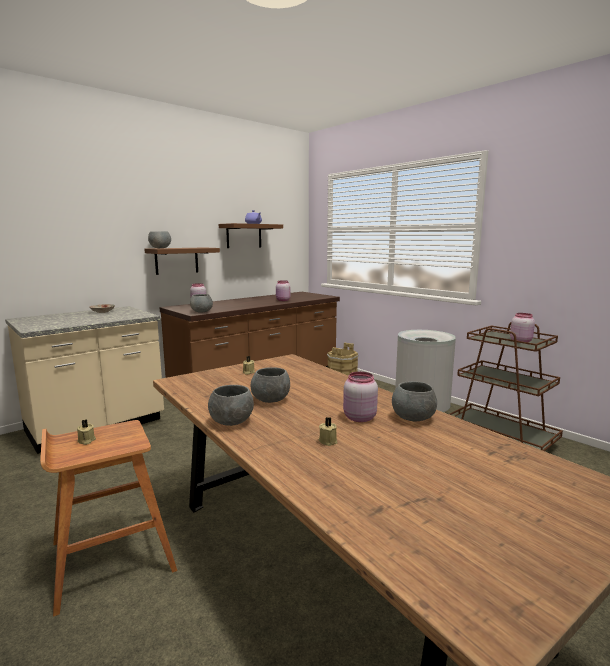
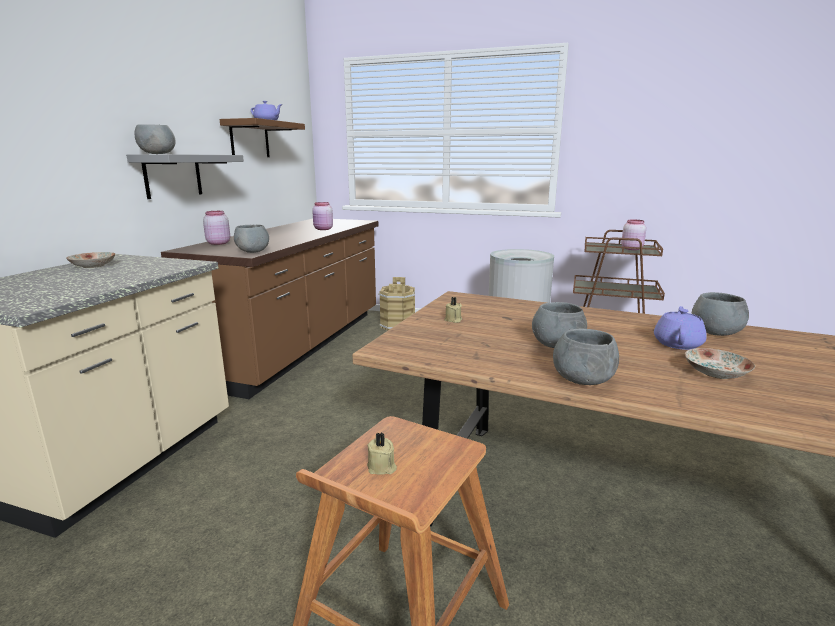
camera: 30 degrees left, 5 degrees up
brown shelf [144,247,220,275] -> grey shelf [126,154,244,199]
beige candle [319,417,338,446] -> plate [685,348,755,379]
pink jar [343,372,378,422] -> purple teapot [654,306,707,350]

